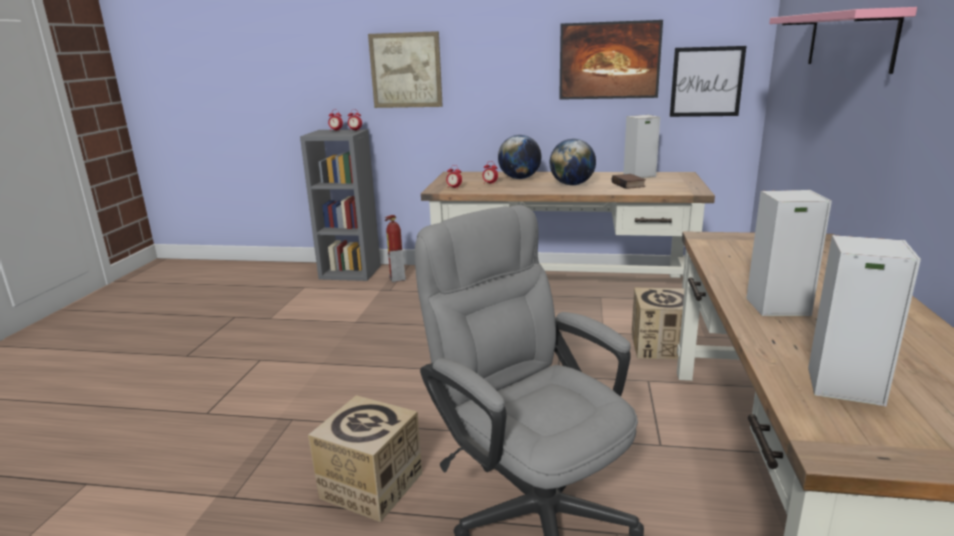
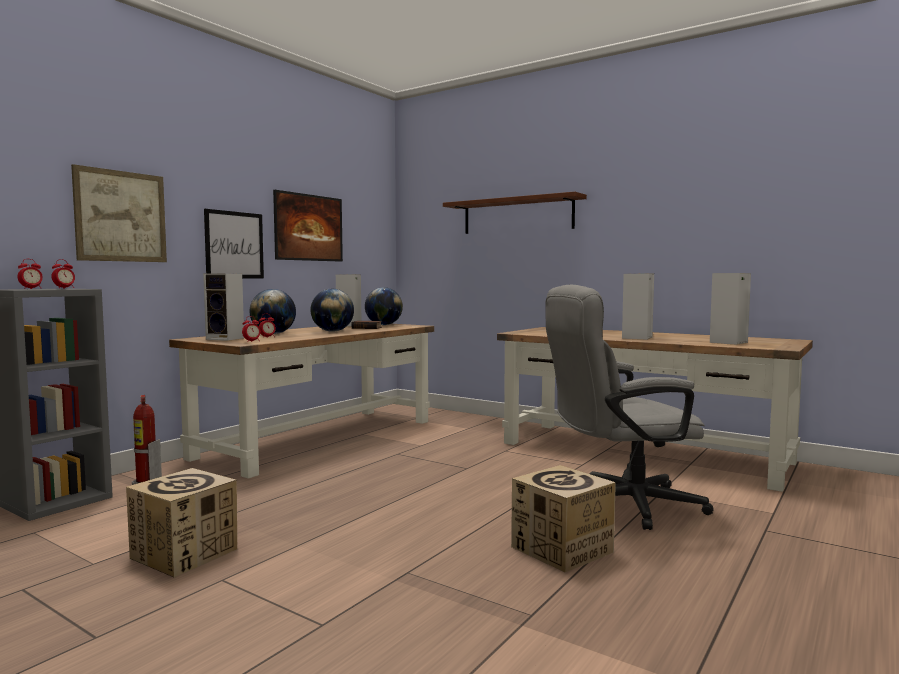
camera: 65 degrees left, 15 degrees down
cardboard box [631,288,685,359] -> cardboard box moved to [126,468,237,578]
picture [670,46,746,117] -> picture moved to [204,209,264,279]
pink shelf [769,7,917,74] -> brown shelf [443,192,587,234]
none -> speaker [203,273,244,341]
none -> globe [365,287,403,325]

